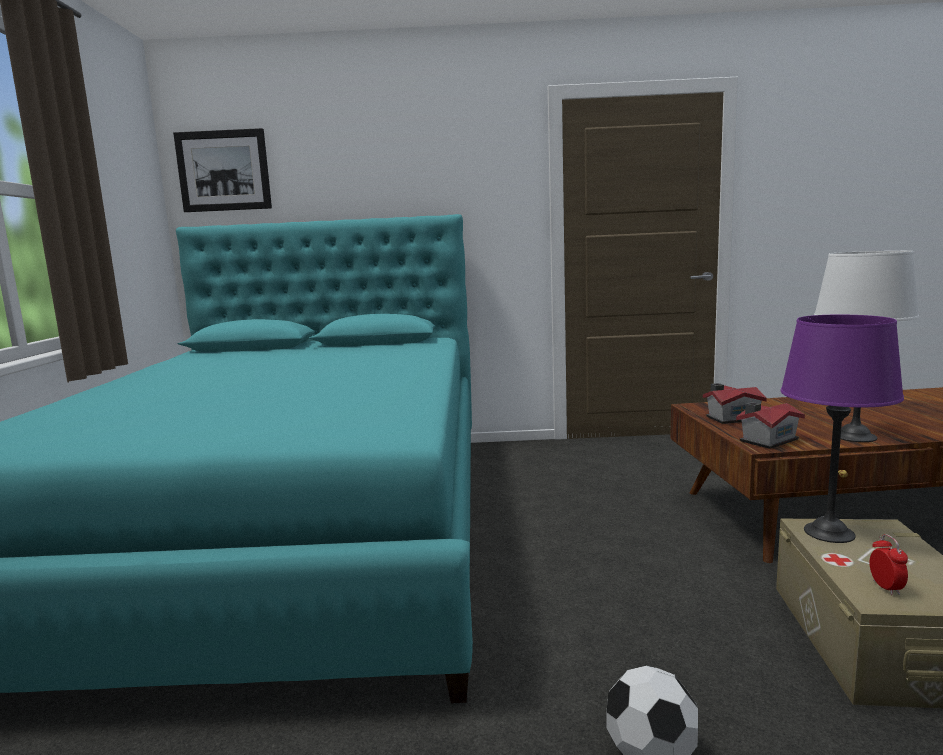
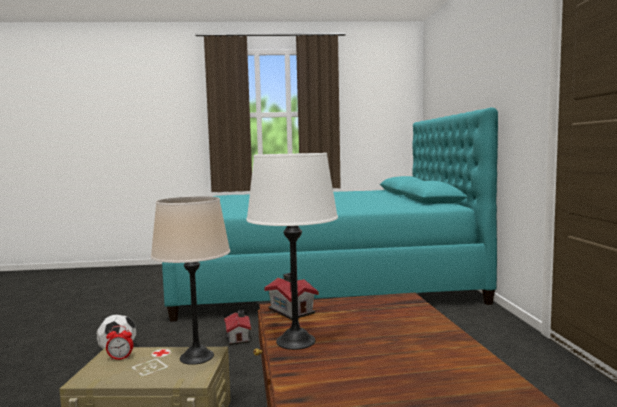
camera: 85 degrees right, 5 degrees down
picture [173,128,272,212] -> none
toy house [703,383,767,424] -> toy house moved to [224,310,251,345]
purple table lamp [781,315,904,543] -> beige table lamp [151,196,230,365]

